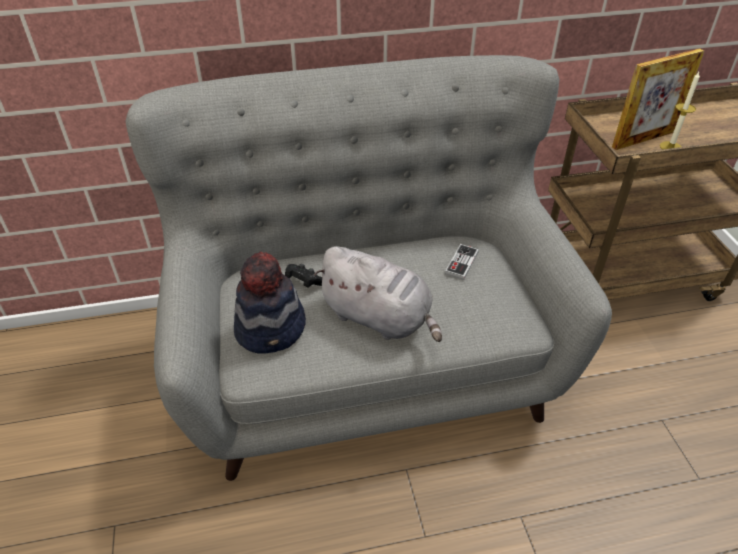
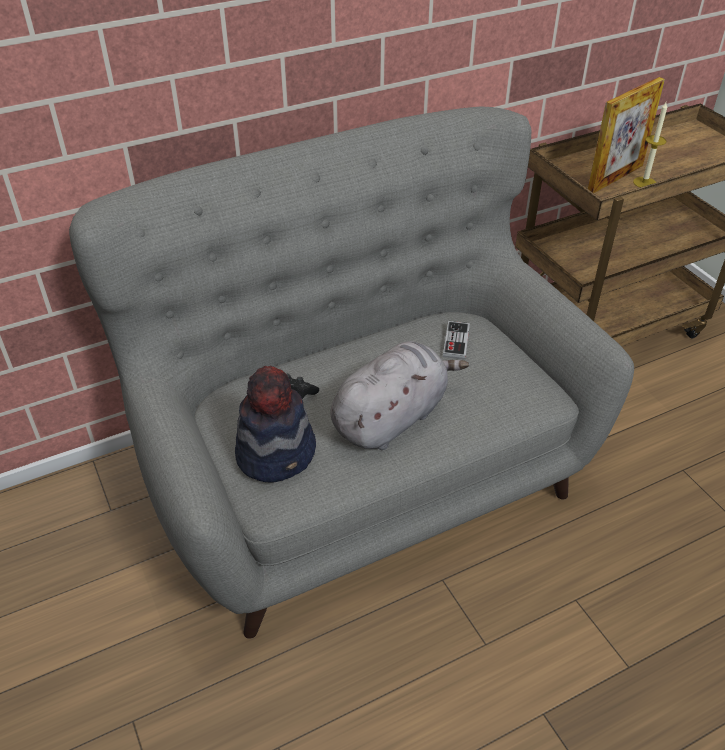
camera: 15 degrees left, 0 degrees up
grey plush toy [314,246,442,342] -> grey plush toy turned 60 degrees counterclockwise [330,341,469,450]

